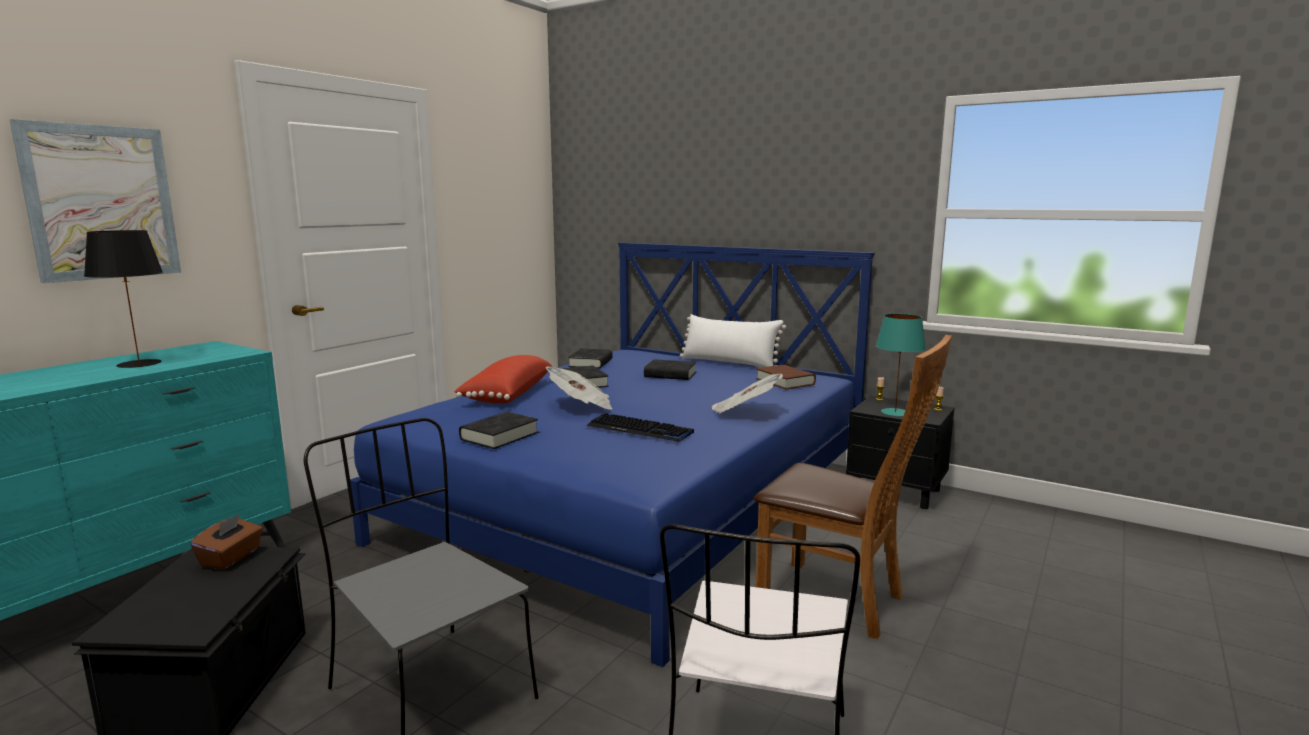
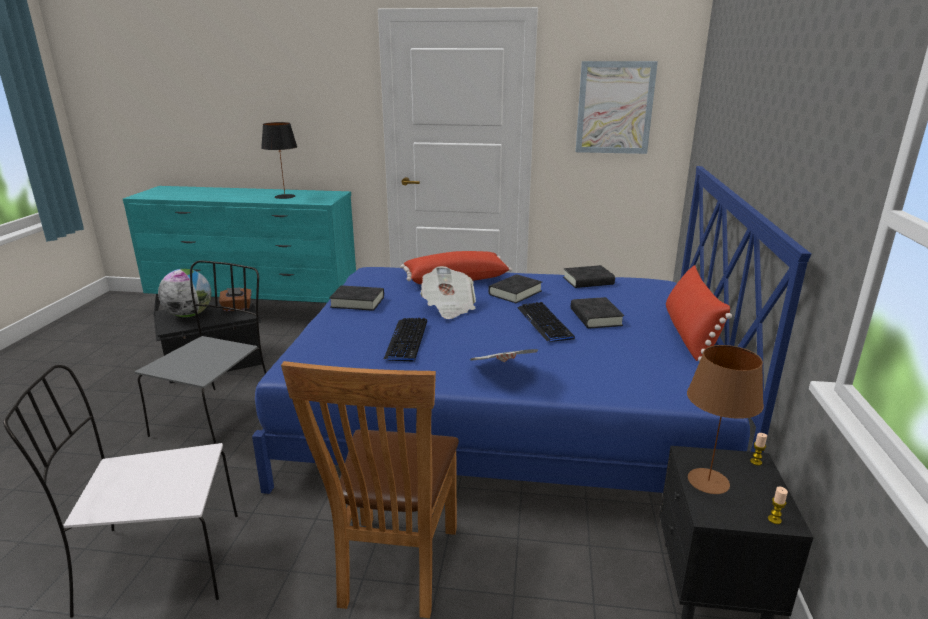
camera: 65 degrees right, 10 degrees up
picture [9,119,181,283] -> picture moved to [575,61,658,154]
white pillow [680,314,786,368] -> red pillow [666,265,732,362]
brown book [756,365,816,389] -> none
turquoise table lamp [876,314,926,416] -> brown table lamp [687,345,764,494]
none -> globe [158,269,211,317]
none -> keyboard [517,302,575,342]

